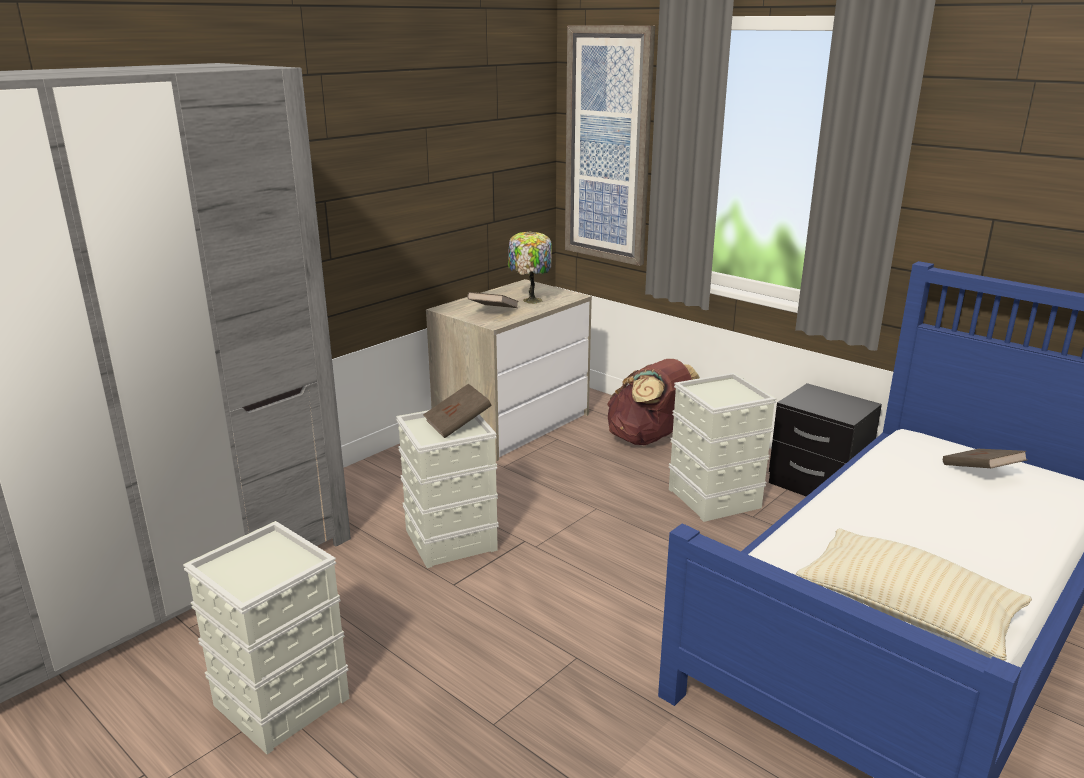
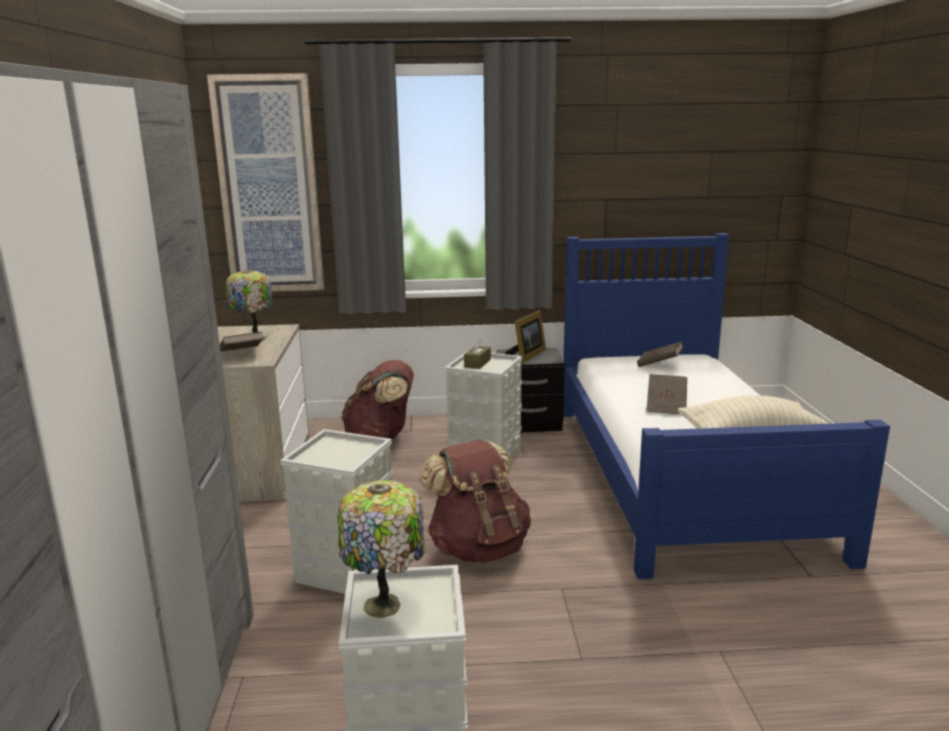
camera: 45 degrees left, 5 degrees down
brown book [423,384,492,438] -> brown book moved to [646,374,687,414]
none -> table lamp [338,480,424,618]
none -> brown backpack [419,439,531,563]
none -> brown tissue box [464,338,491,369]
none -> picture frame [505,310,546,363]

